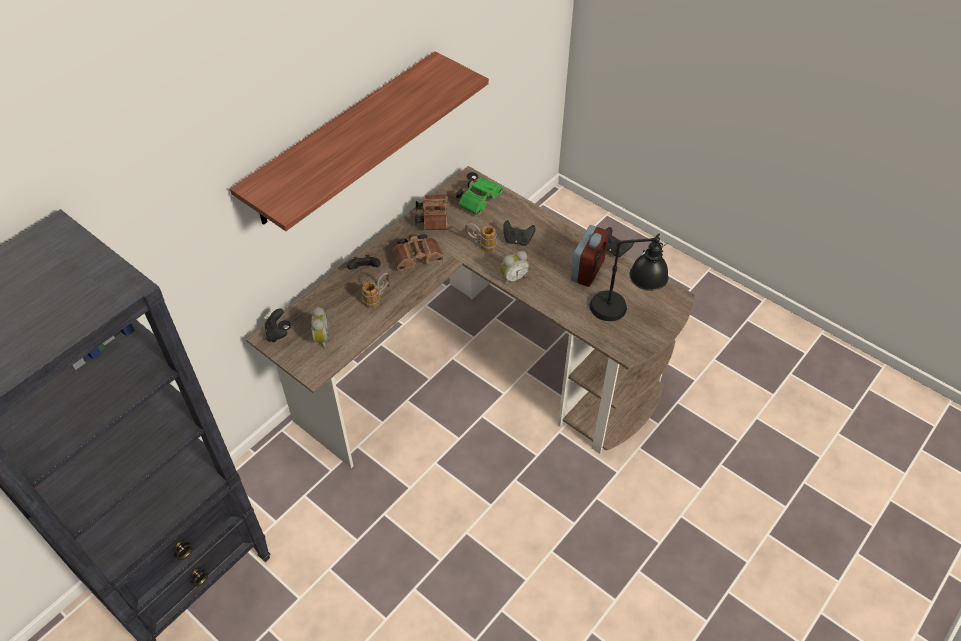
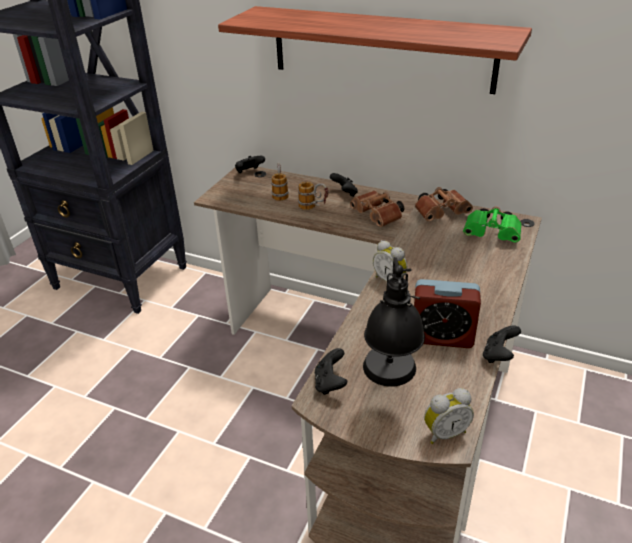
camera: 75 degrees right, 15 degrees down
alarm clock [311,307,329,348] -> alarm clock moved to [424,388,474,444]
mug [465,223,497,252] -> mug moved to [271,163,289,201]
black game controller [503,220,535,246] -> black game controller moved to [315,348,347,395]

